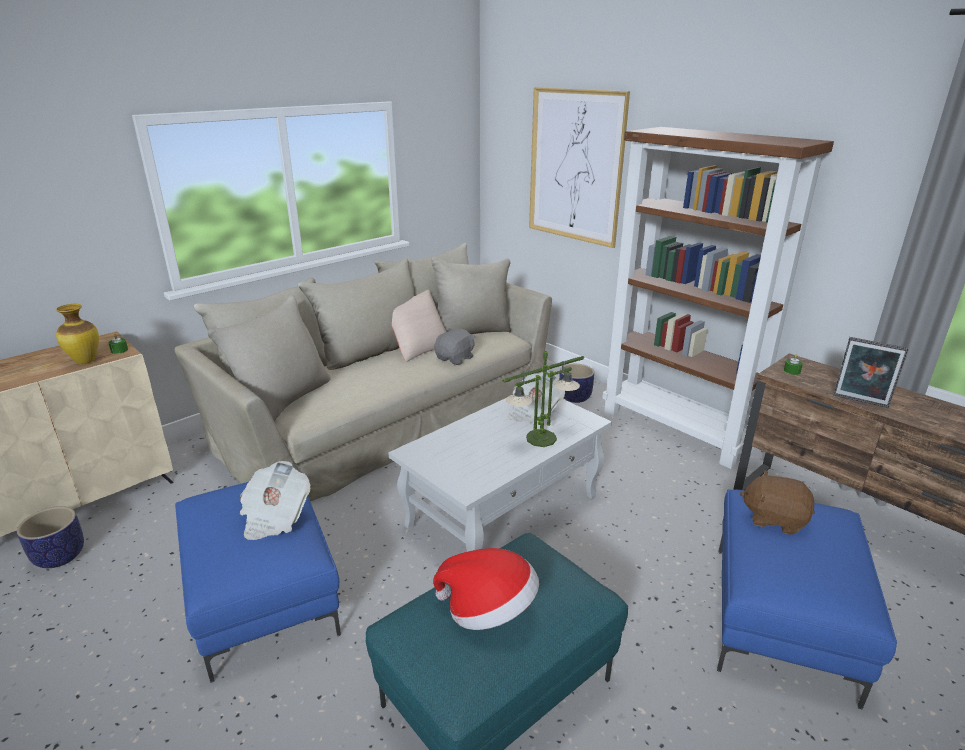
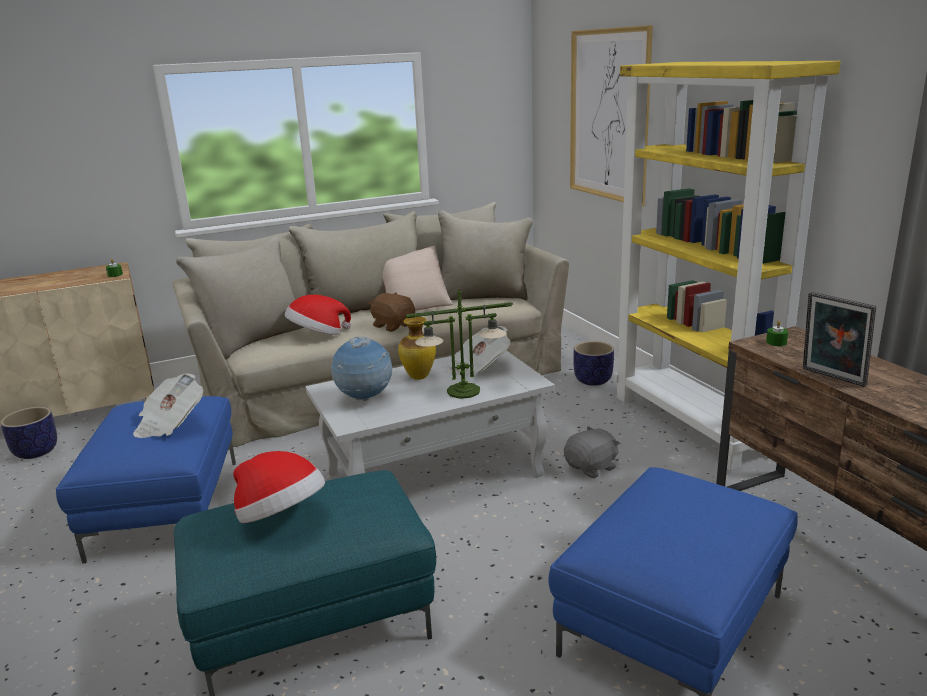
camera: 20 degrees right, 5 degrees down
vase [56,304,99,364] -> vase moved to [398,317,436,380]
grey plush toy [434,328,476,365] -> grey plush toy moved to [564,426,620,478]
brown bookcase [602,127,834,469] -> yellow bookcase [614,61,841,471]
brown plush toy [740,470,815,535] -> brown plush toy moved to [368,292,415,332]
none -> hat [284,295,351,335]
none -> globe [331,336,392,401]

